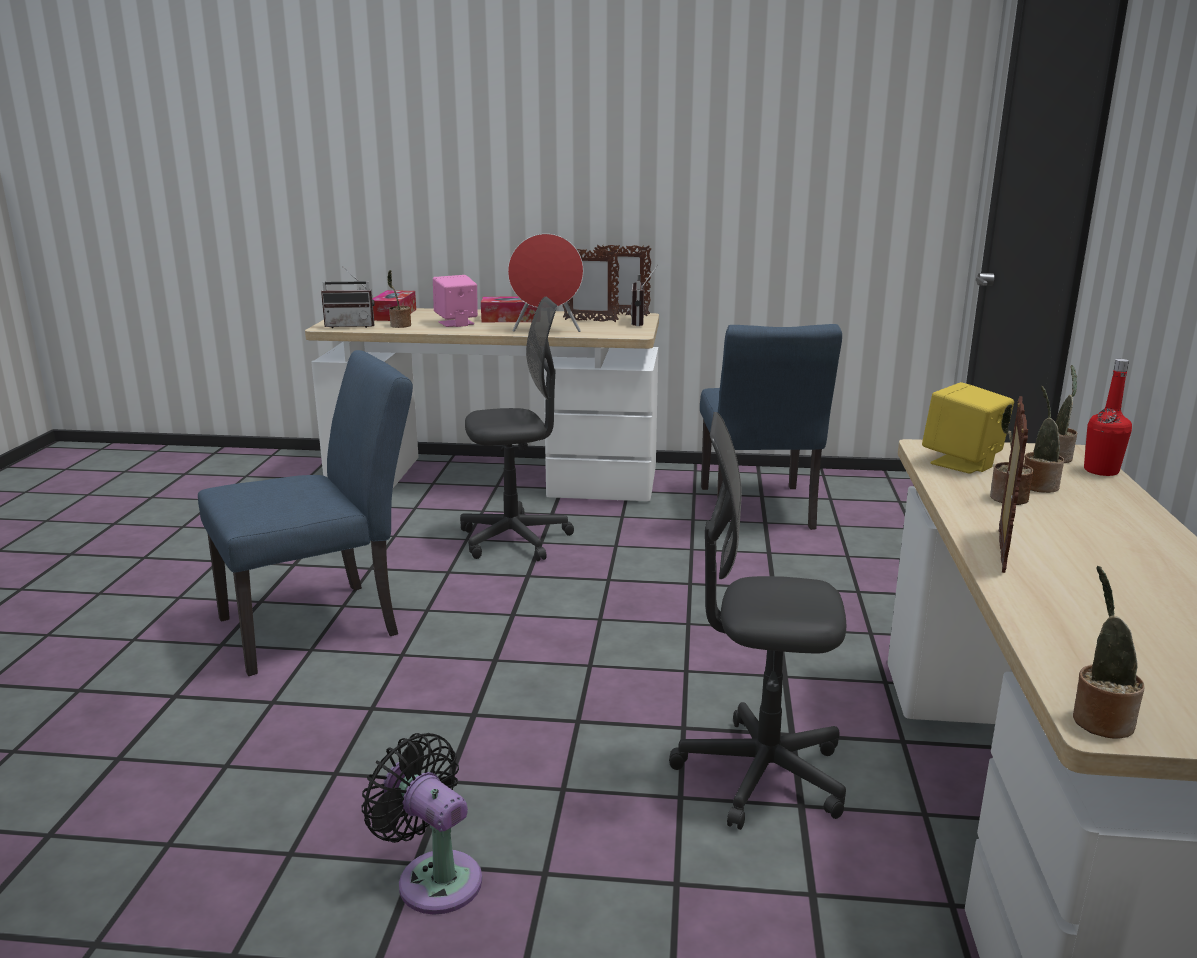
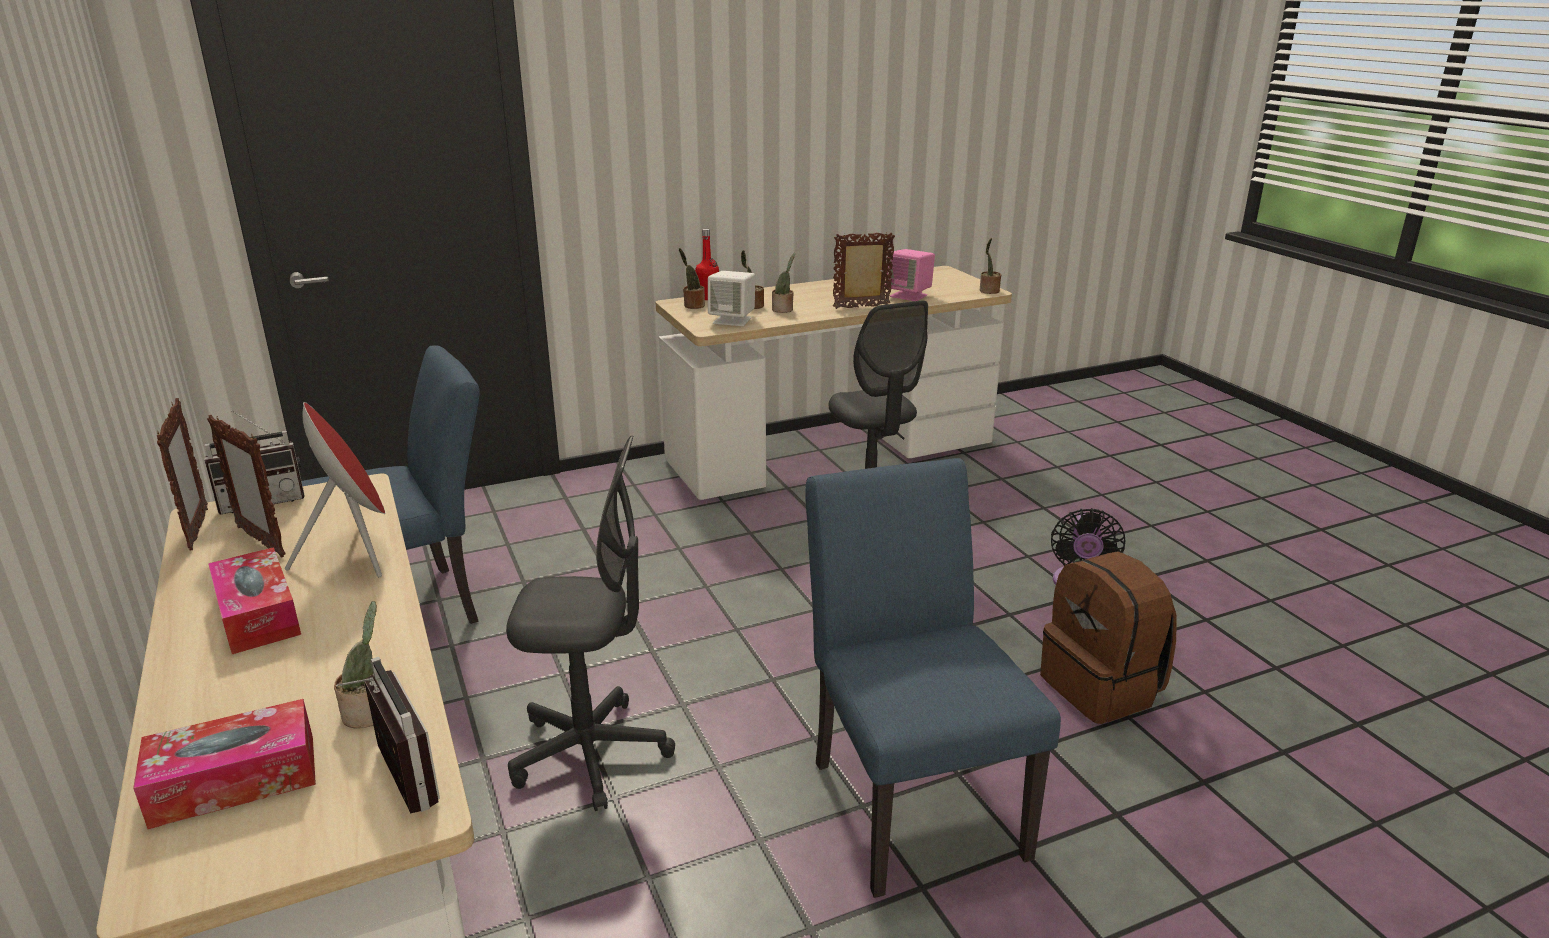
camera: 120 degrees left, 5 degrees up
blue chair [198,350,413,676] -> blue chair turned 45 degrees clockwise [805,458,1061,898]
pink speaker [433,275,478,327] -> pink speaker moved to [885,249,935,301]
grey office chair [460,297,574,561] -> grey office chair turned 135 degrees clockwise [506,436,675,811]
picture frame [563,249,619,322] -> picture frame turned 150 degrees clockwise [207,415,285,558]
yellow speaker [922,382,1014,474] -> white speaker [708,271,755,326]
none -> brown backpack [1040,551,1177,724]

